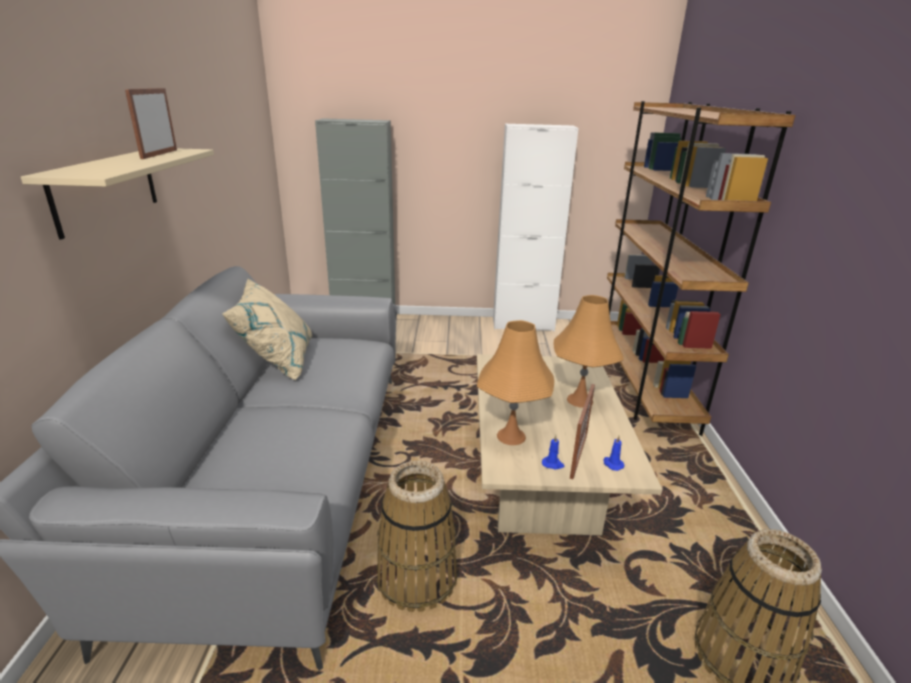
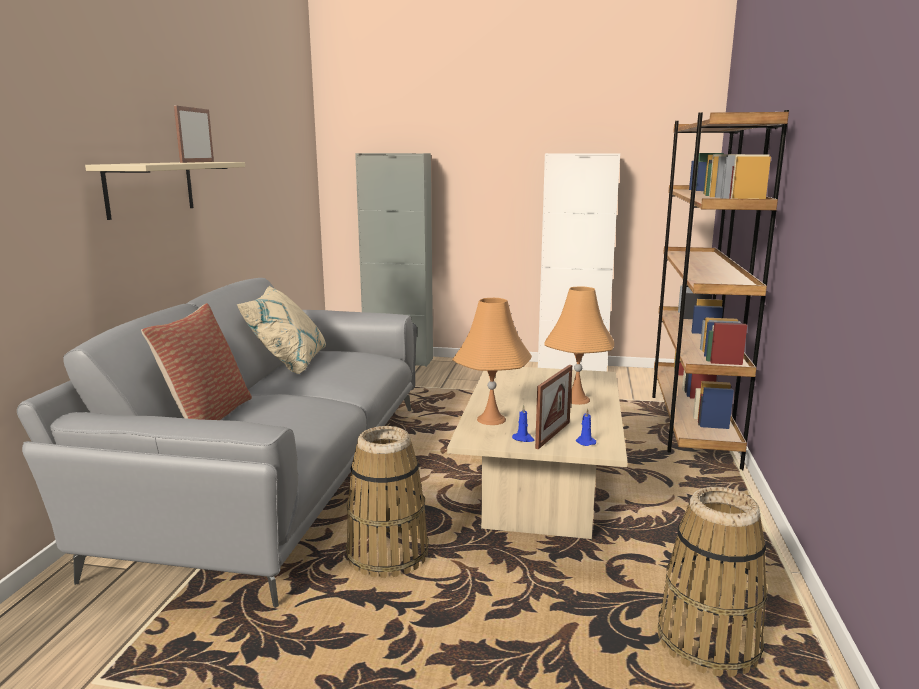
camera: 10 degrees right, 10 degrees down
none -> pillow [141,303,252,420]

